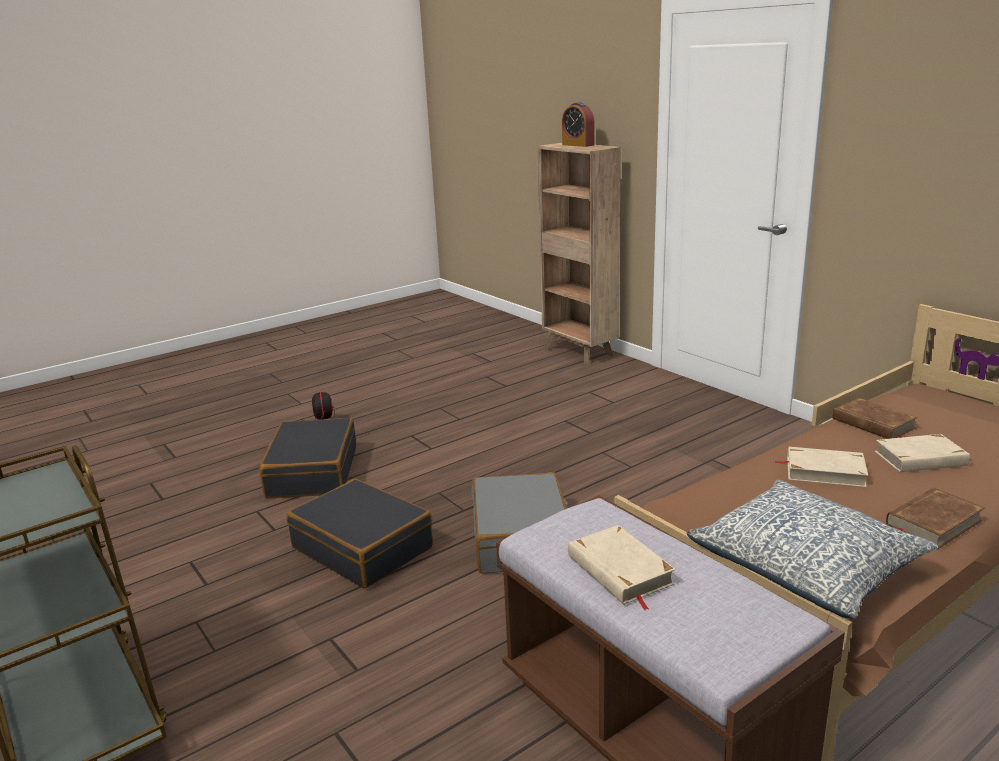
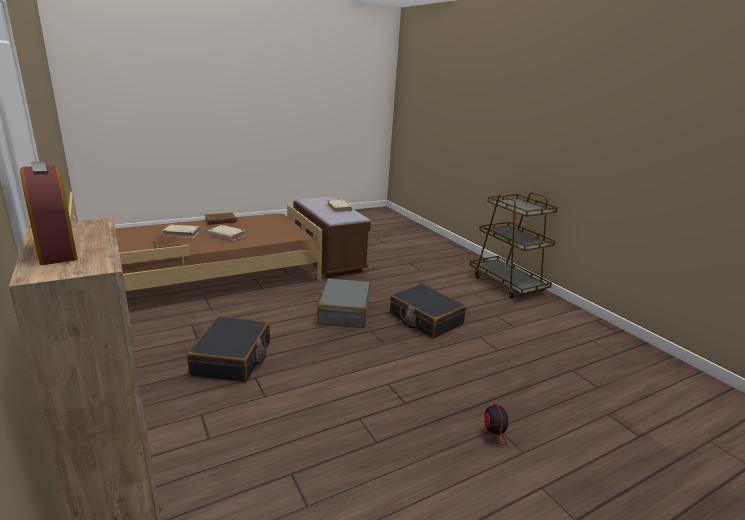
camera: 175 degrees left, 0 degrees up
black suitcase [260,418,356,498] -> black suitcase moved to [187,316,270,383]
pillow [687,480,938,619] -> none

